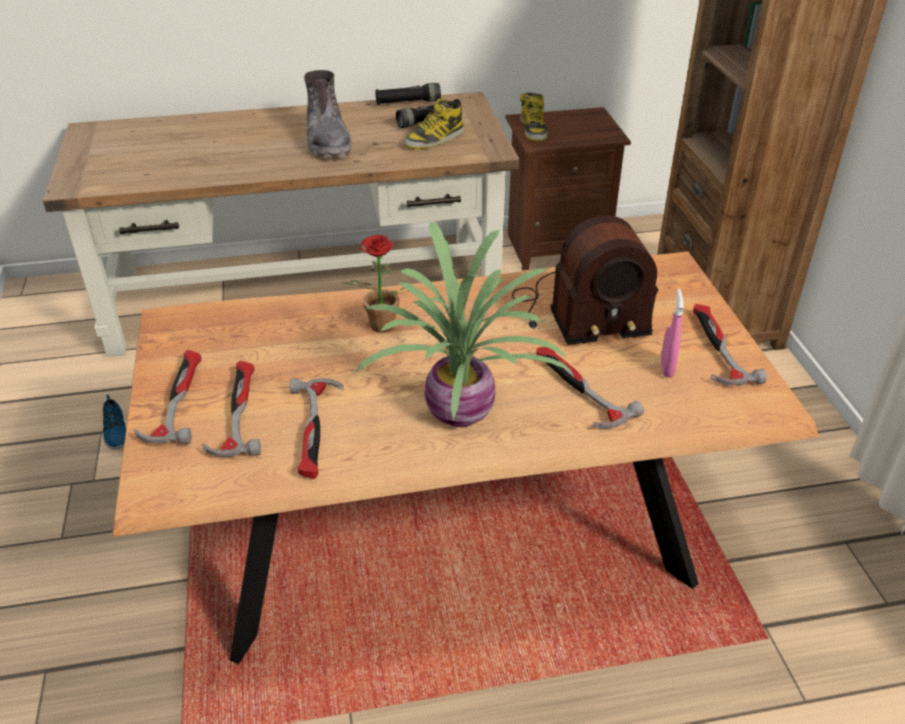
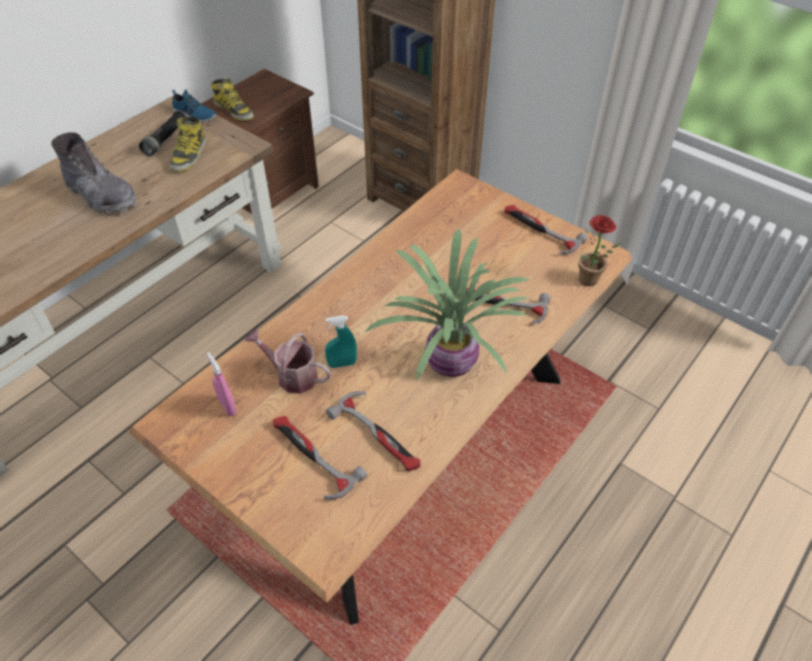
camera: 40 degrees left, 10 degrees up
shoe [103,394,126,450] -> shoe moved to [172,90,217,122]
hammer [134,350,201,444] -> none
potted plant [342,235,410,333] -> potted plant moved to [578,215,621,286]
black flashlight [376,83,441,105] -> none
radio [512,215,658,345] -> none
pink spray bottle [661,289,684,377] -> pink spray bottle moved to [207,352,237,416]
none -> watering can [245,329,331,394]
none -> turquoise spray bottle [325,316,357,368]

